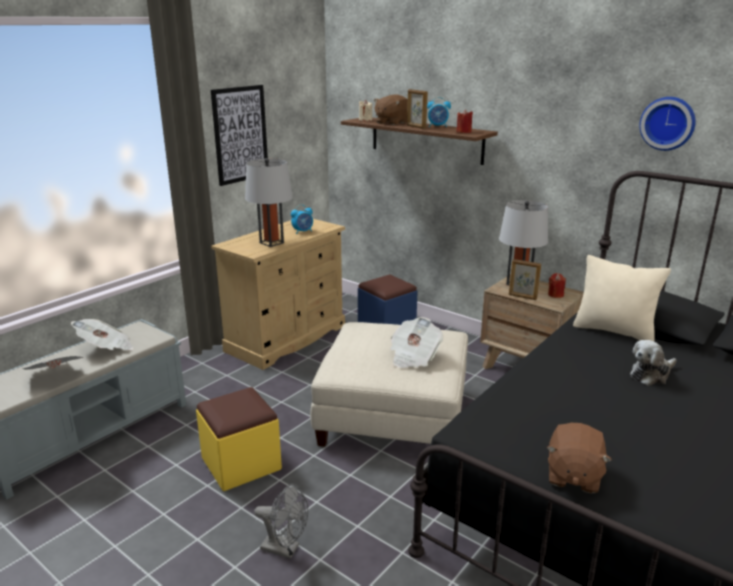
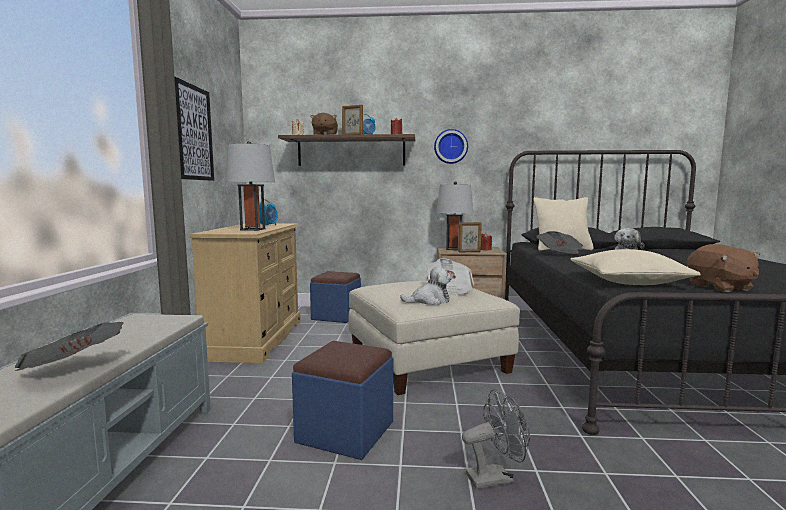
camera: 35 degrees left, 15 degrees down
newspaper [71,319,133,350] -> newspaper moved to [536,231,583,254]
yellow ottoman [196,387,282,491] -> blue ottoman [292,341,393,460]
wall clock [640,97,696,151] -> wall clock moved to [434,129,468,164]
none -> plush toy [400,267,452,305]
none -> beige pillow [570,249,701,285]

